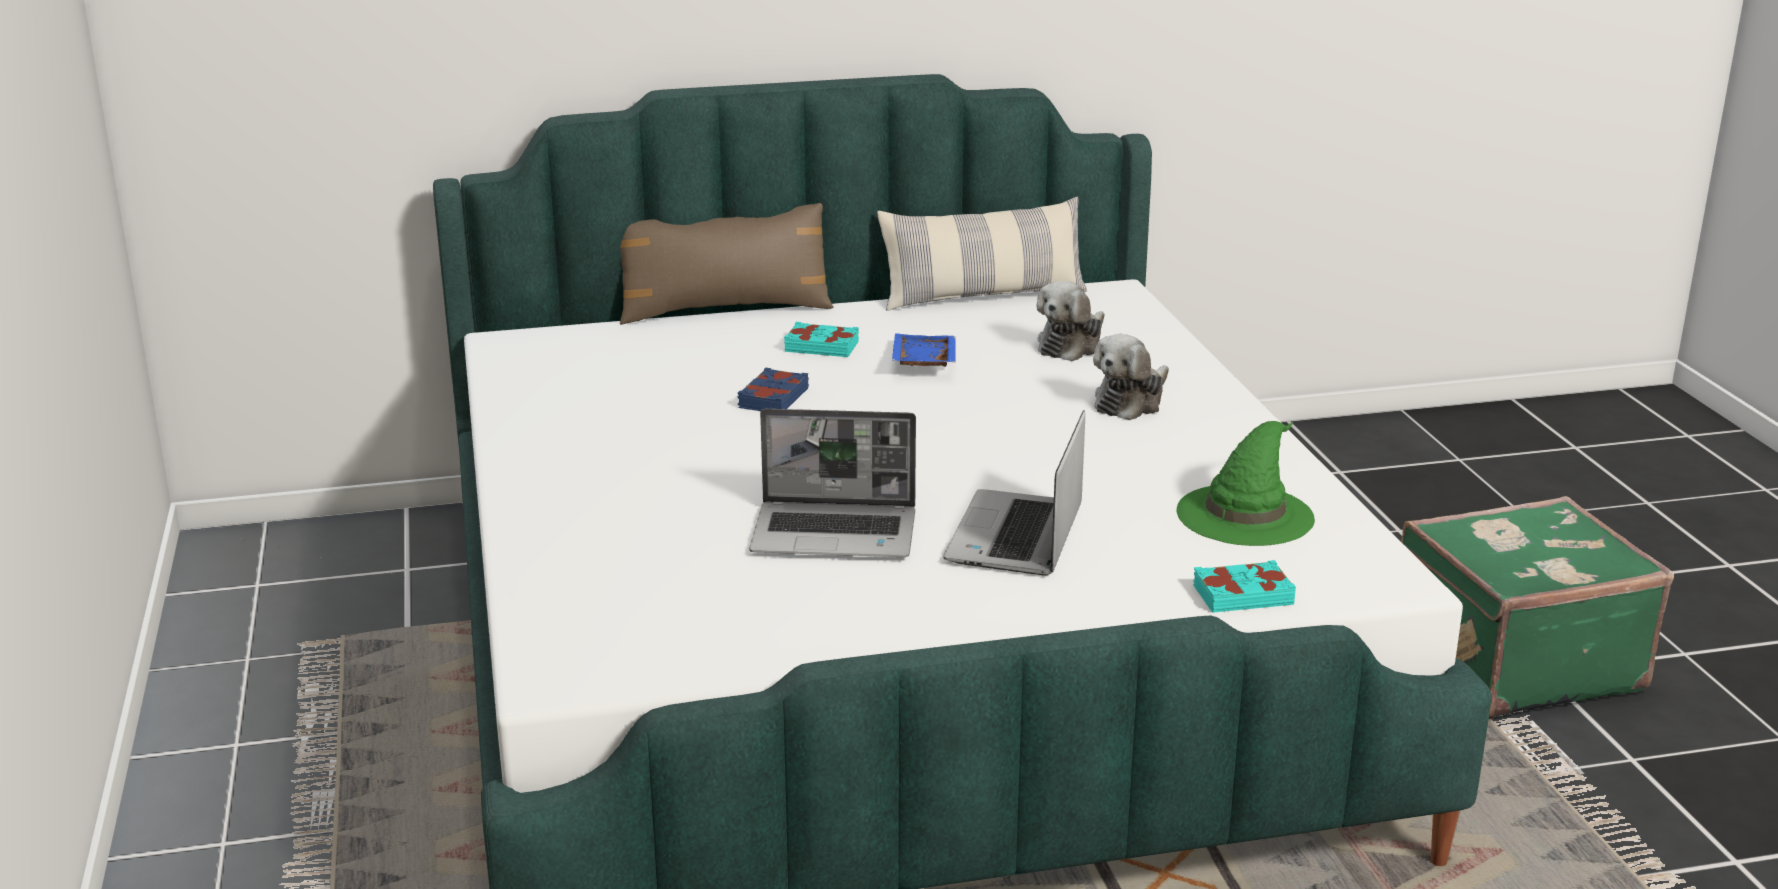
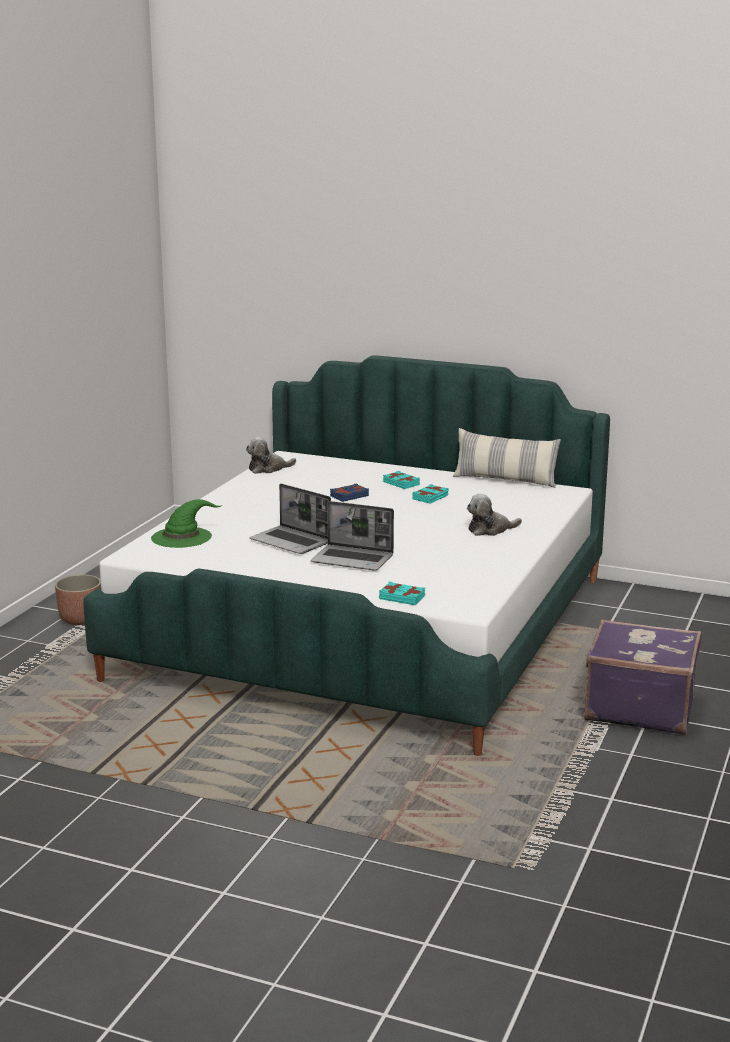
camera: 35 degrees right, 5 degrees down
brown pillow [620,203,833,325] -> none
blue tray [892,333,956,367] -> turquoise book [412,484,449,504]
laptop [943,410,1085,576] -> laptop turned 120 degrees counterclockwise [311,501,394,571]
plush toy [1037,281,1105,361] -> plush toy moved to [246,437,296,474]
green hat [1177,421,1315,546] -> green hat moved to [151,499,223,548]
green suitcase [1401,496,1674,719] -> purple suitcase [584,619,701,734]
none -> planter [55,574,101,625]

